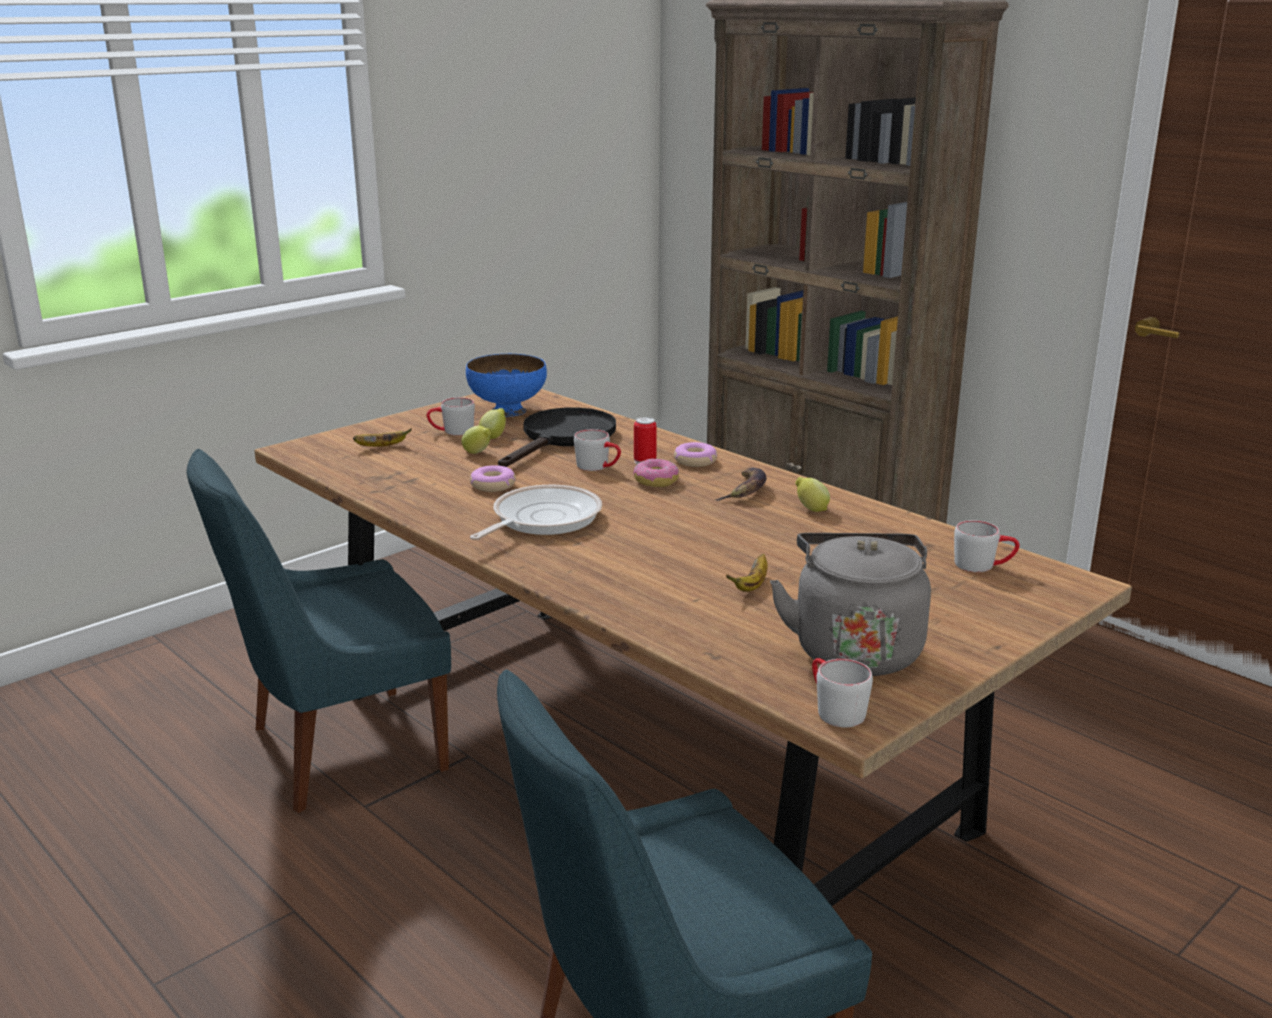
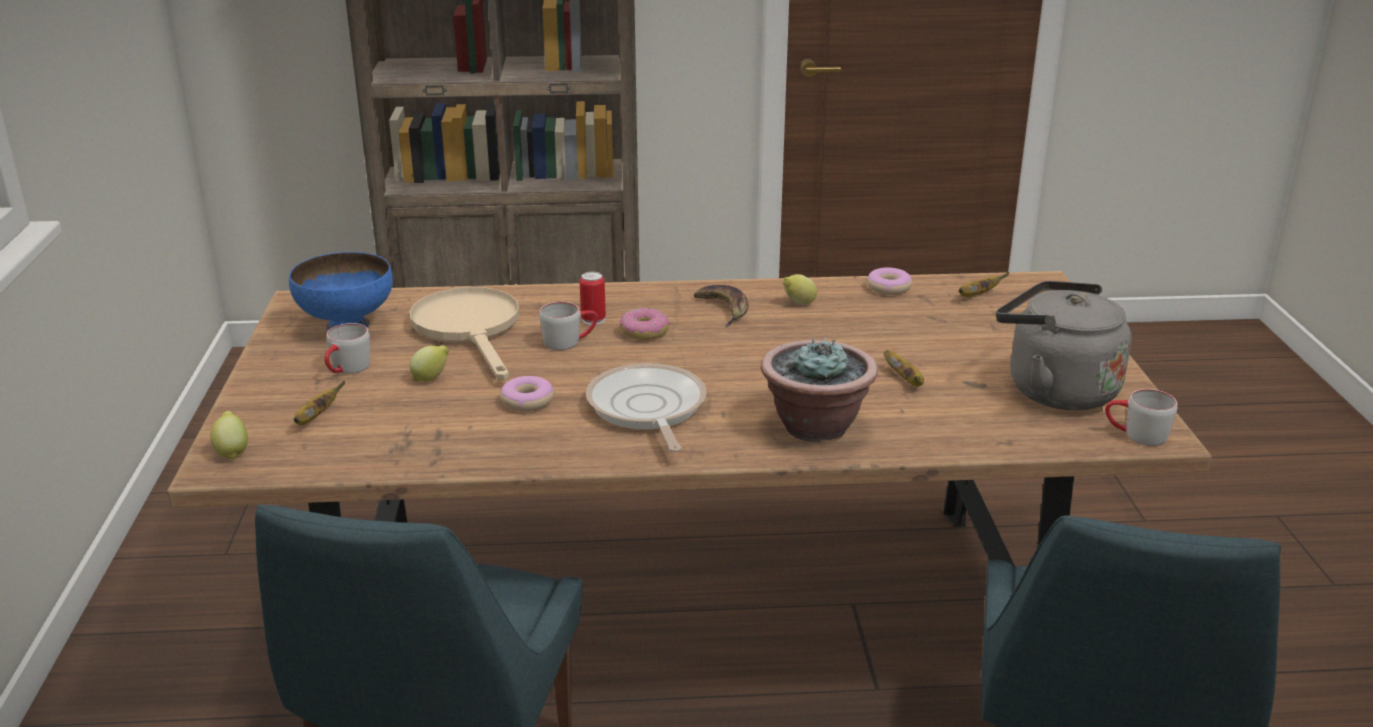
camera: 50 degrees left, 5 degrees up
lemon [479,408,506,439] -> lemon moved to [210,411,248,459]
black frying pan [498,408,616,467] -> beige frying pan [410,287,519,381]
donut [674,442,717,467] -> donut moved to [866,267,912,295]
grey mug [954,520,1019,572] -> banana [959,272,1009,297]
none -> potted plant [761,337,878,442]

